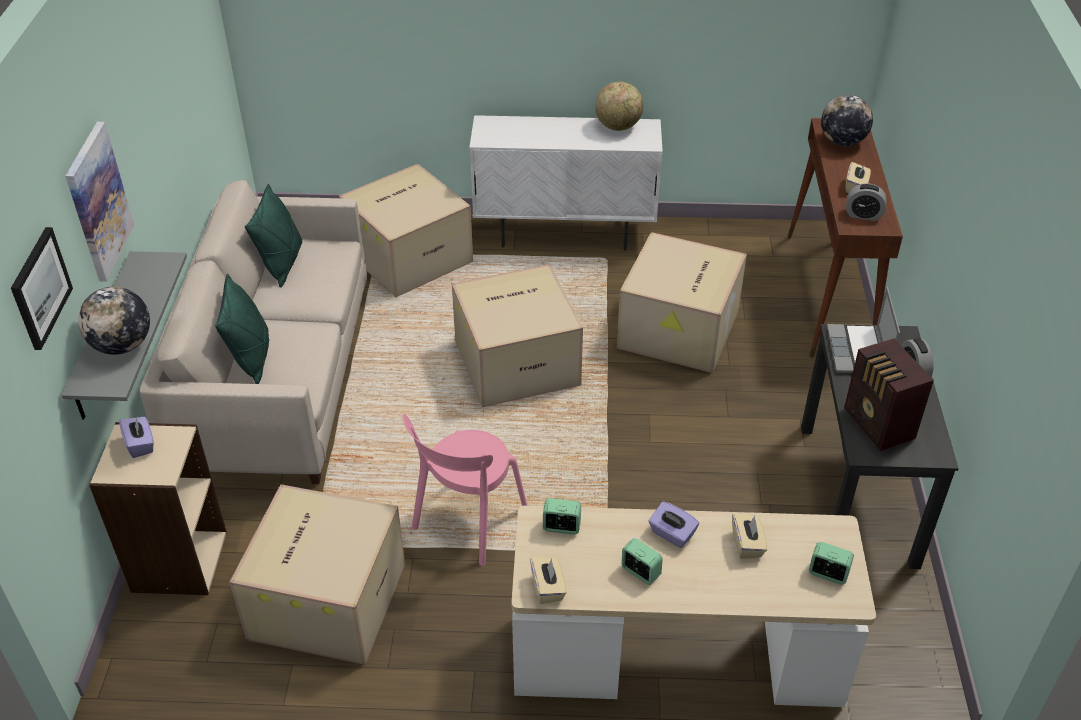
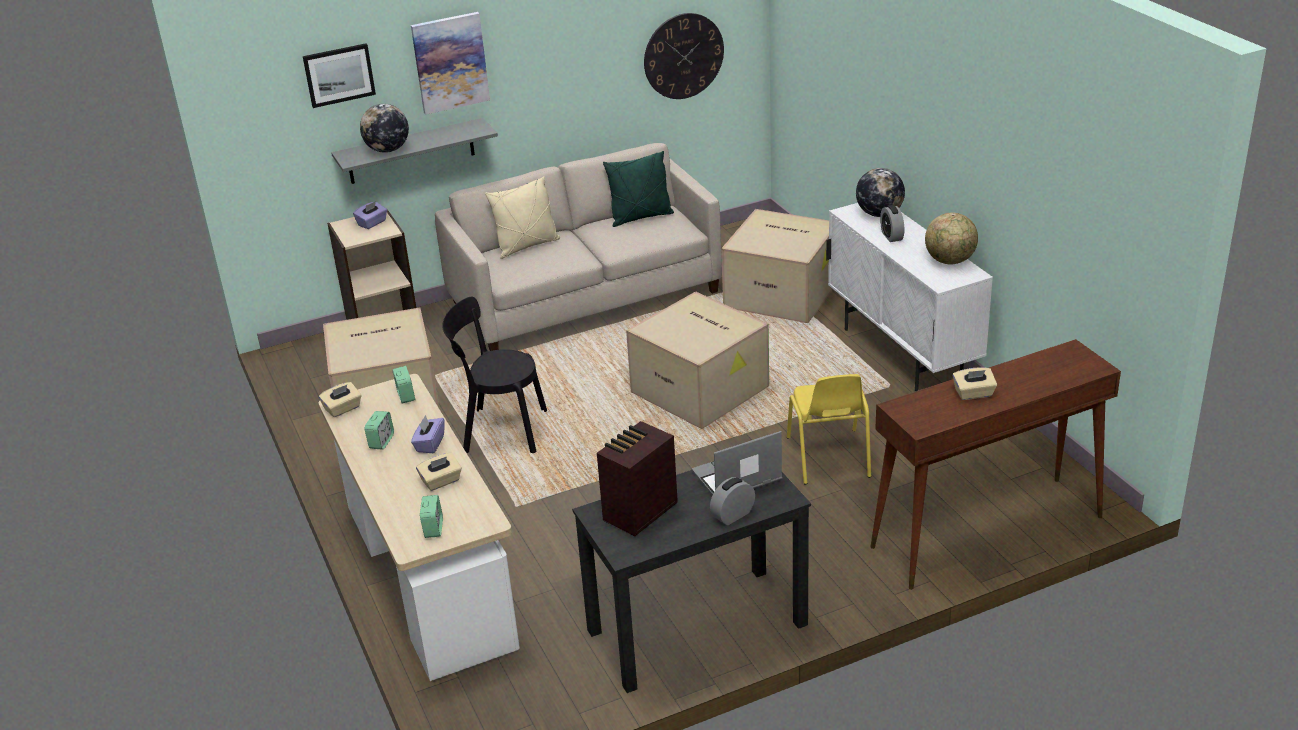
camera: 65 degrees right, 10 degrees down
green pillow [215,274,269,384] -> beige pillow [485,176,560,259]
pink chair [403,413,527,566] -> black chair [442,297,547,453]
cardboard box [617,232,747,373] -> yellow chair [787,374,871,484]
globe [821,95,873,146] -> globe moved to [856,168,905,217]
alarm clock [846,183,886,221] -> alarm clock moved to [880,205,904,242]
none -> wall clock [644,13,724,99]

